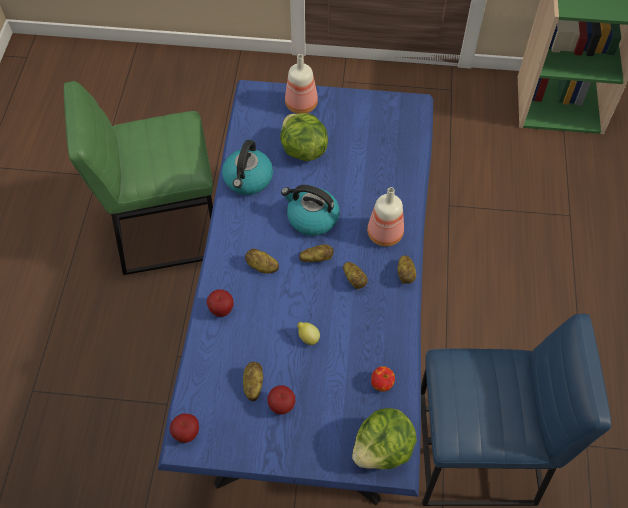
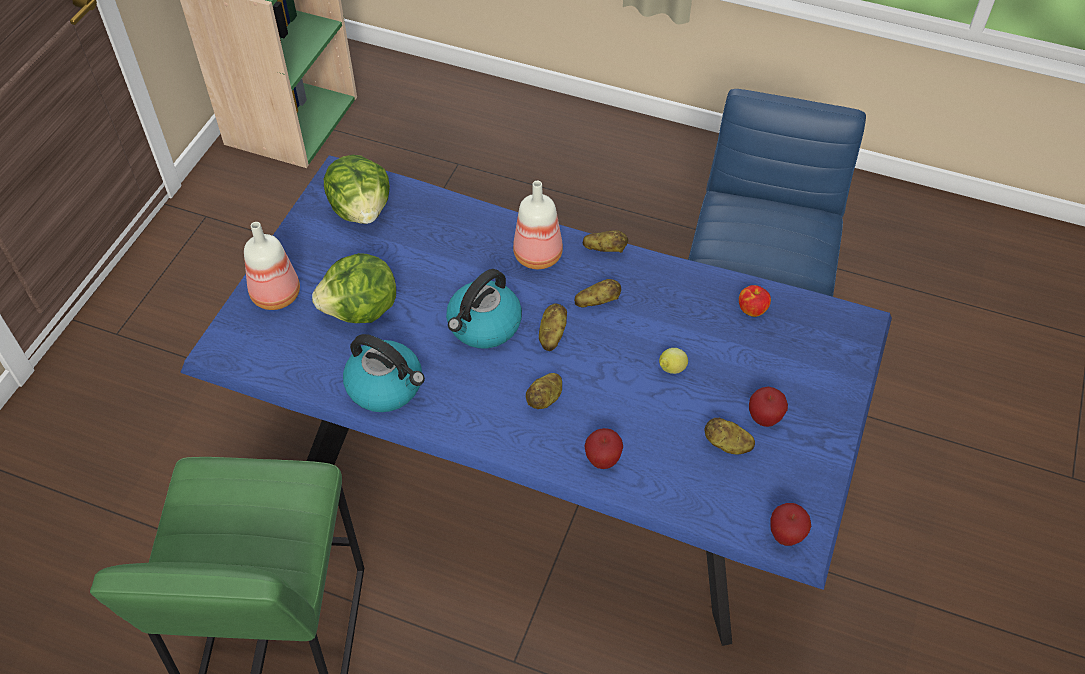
camera: 75 degrees left, 5 degrees down
lettuce [352,408,417,469] -> lettuce moved to [324,155,390,224]

